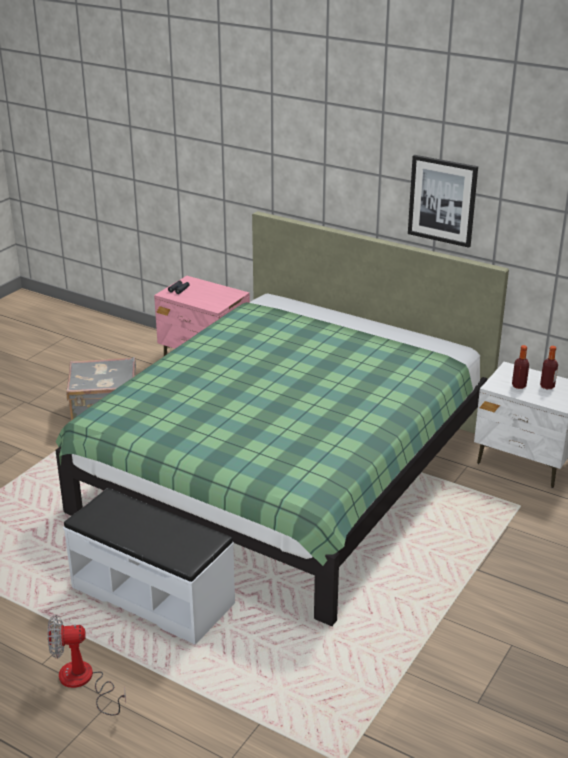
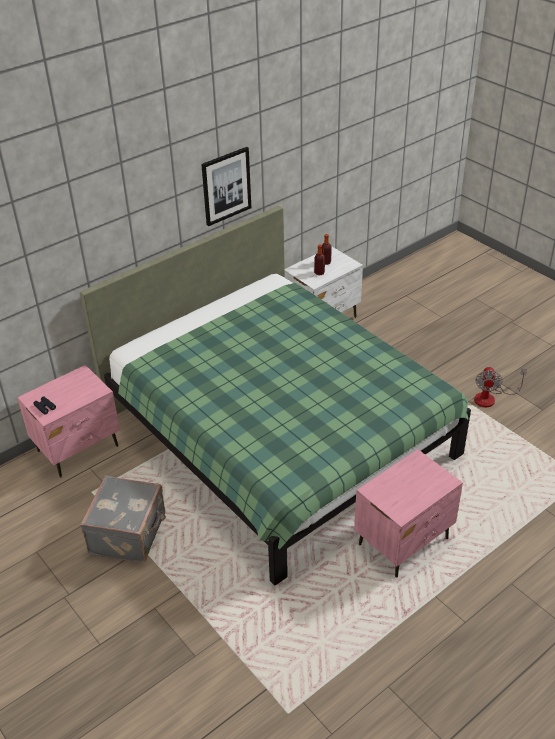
camera: 70 degrees left, 10 degrees up
fan [48,615,126,716] -> fan moved to [474,367,527,407]
white bench [63,488,235,645] -> pink nightstand [354,449,463,578]

